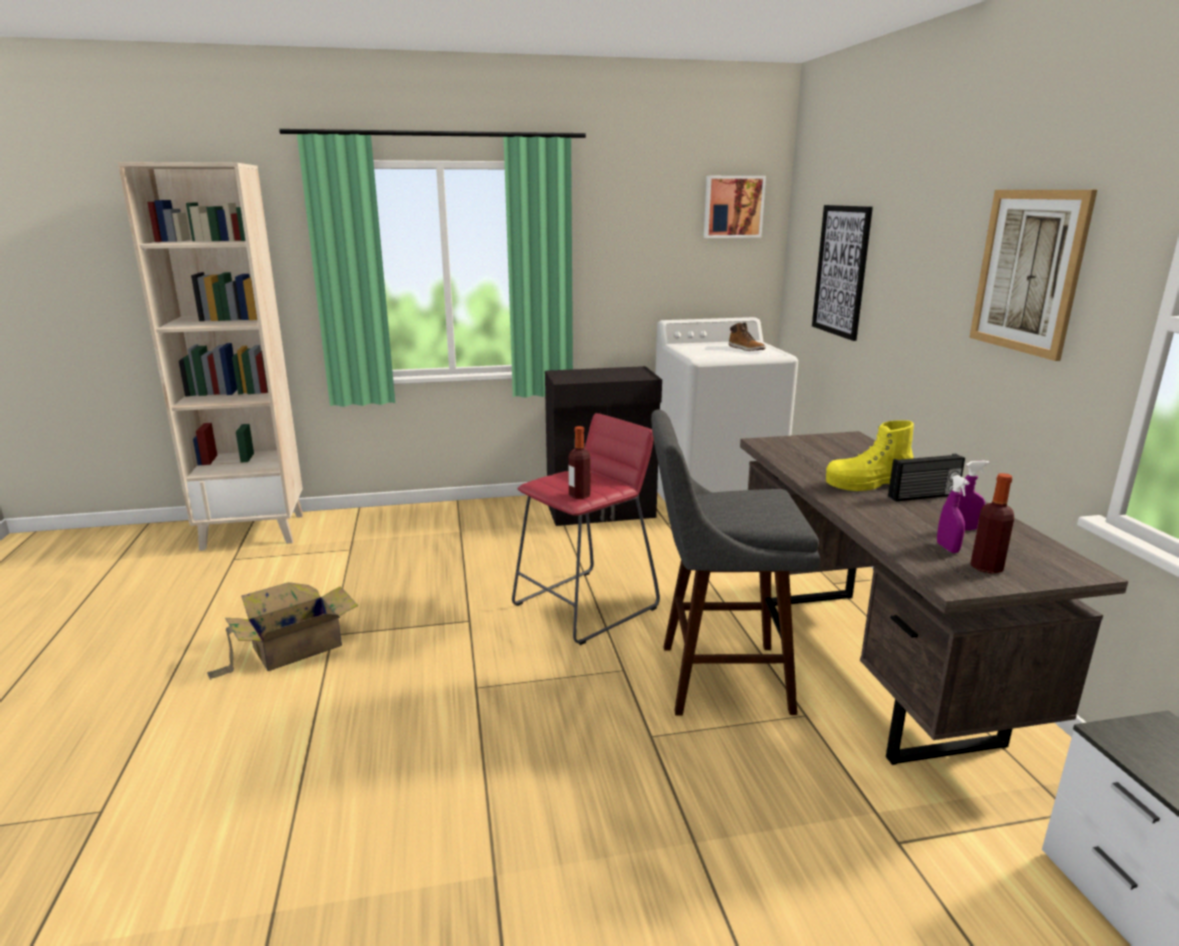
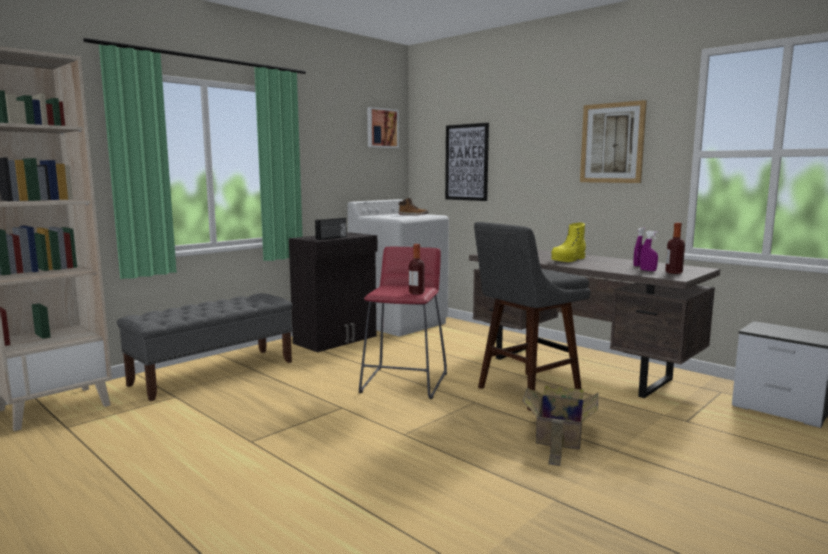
camera: 35 degrees left, 10 degrees down
cardboard box [207,582,358,680] -> cardboard box moved to [523,386,598,466]
radio [888,454,965,501] -> radio moved to [315,218,347,240]
none -> grey bench [117,293,293,401]

